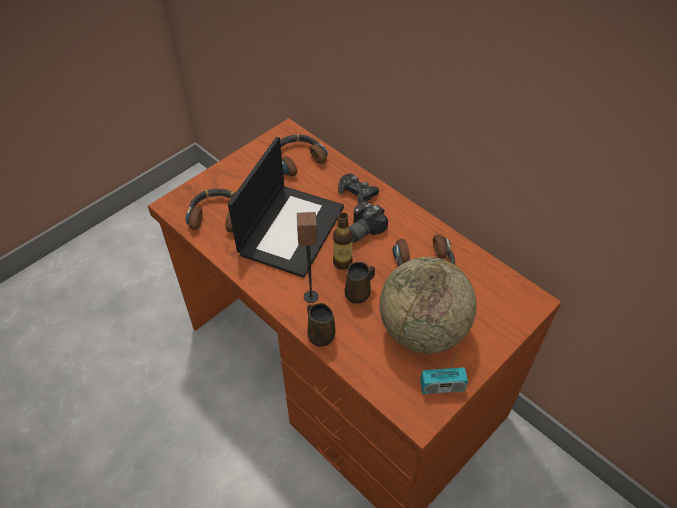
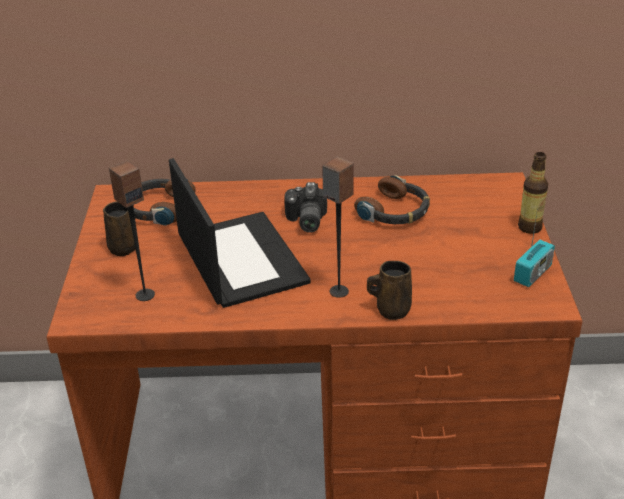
camera: 45 degrees left, 15 degrees down
headphones [185,189,235,232] -> speaker [109,161,155,301]
bottle [333,213,353,270] -> bottle moved to [518,152,548,234]
black game controller [338,173,379,204] -> none
brown mug [344,262,375,304] -> brown mug moved to [103,201,135,256]
globe [379,257,477,354] -> none

